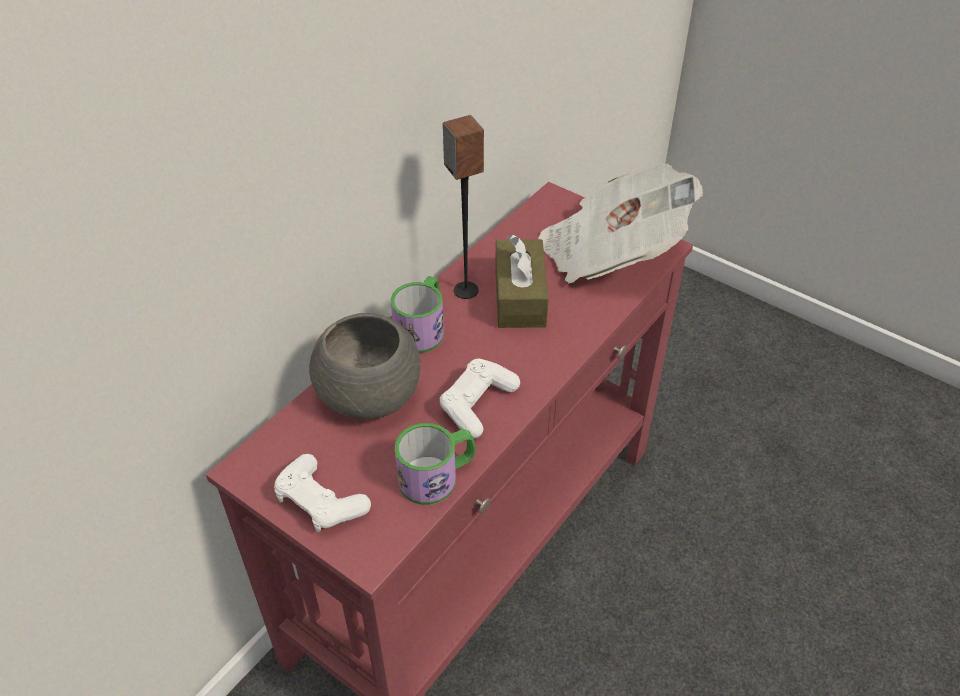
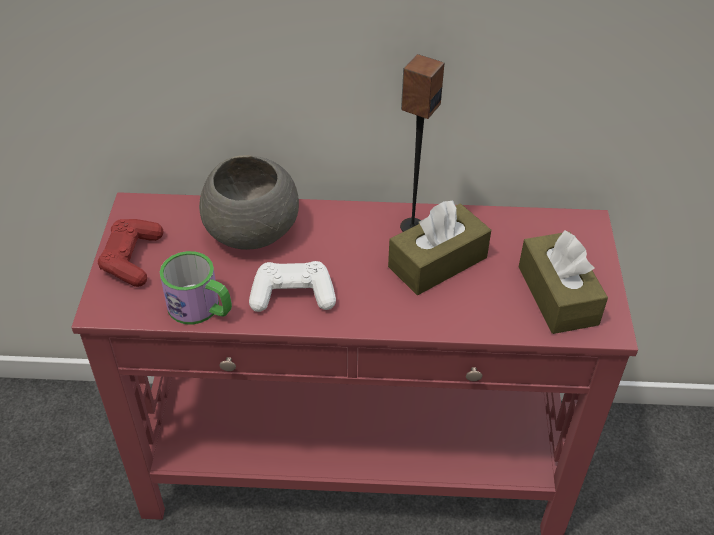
camera: 55 degrees right, 0 degrees up
white game controller [274,454,371,532] -> red game controller [98,219,163,287]
mug [391,276,444,353] -> none
newspaper [538,163,703,283] -> brown tissue box [519,230,608,334]

